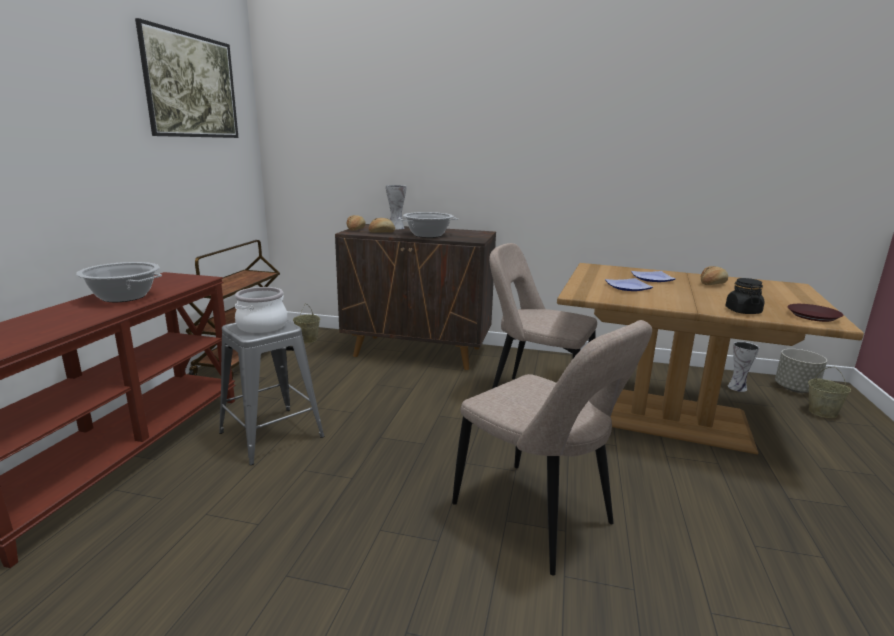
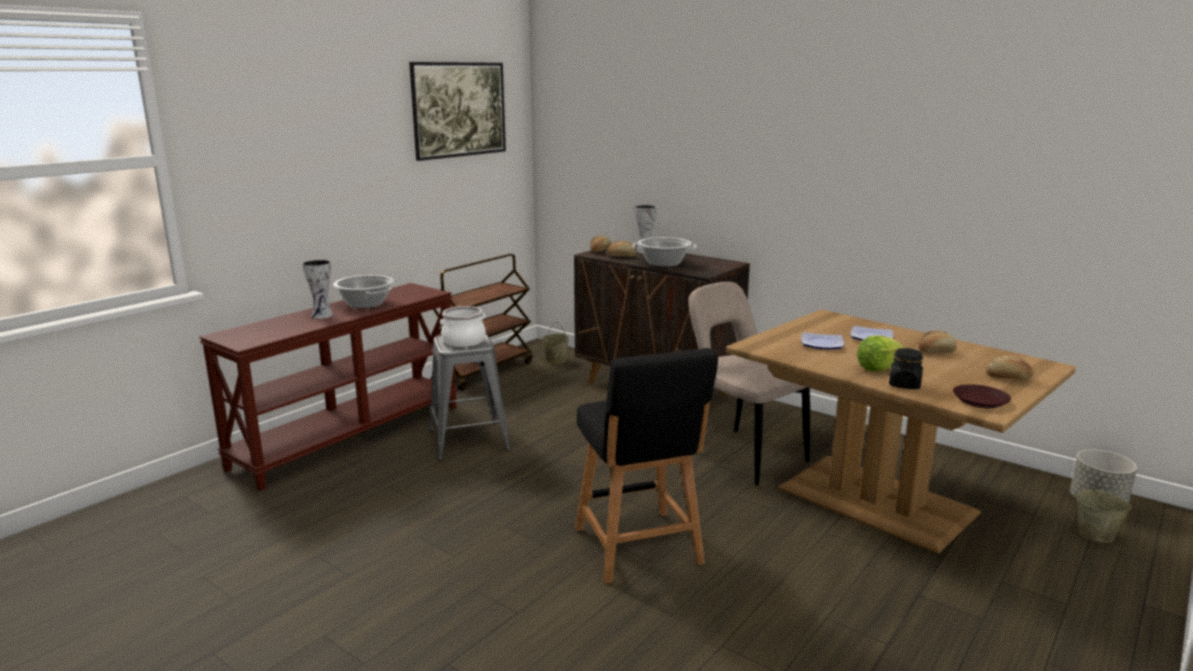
camera: 25 degrees right, 0 degrees up
beige chair [452,320,652,576] -> black stool [575,348,718,584]
vase [728,341,759,392] -> vase moved to [302,259,334,319]
none -> lettuce [857,335,904,371]
none -> bread [986,355,1034,380]

